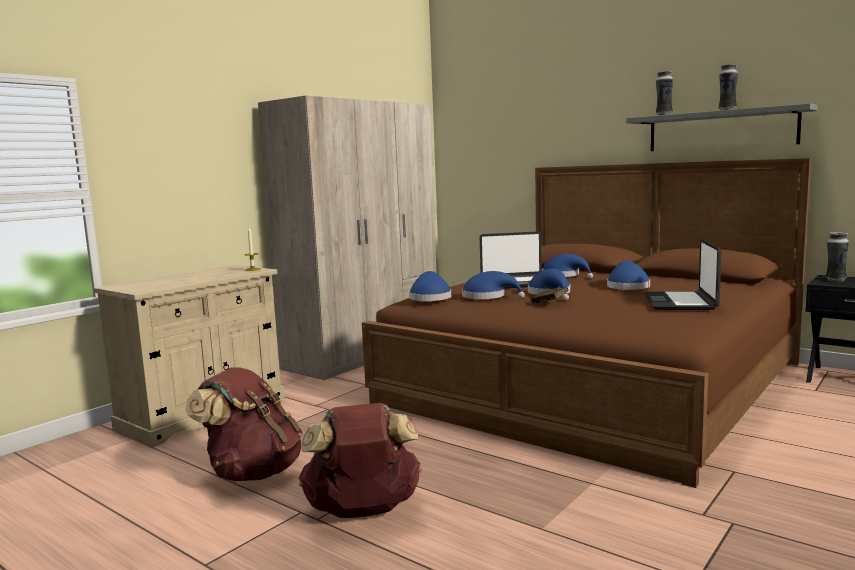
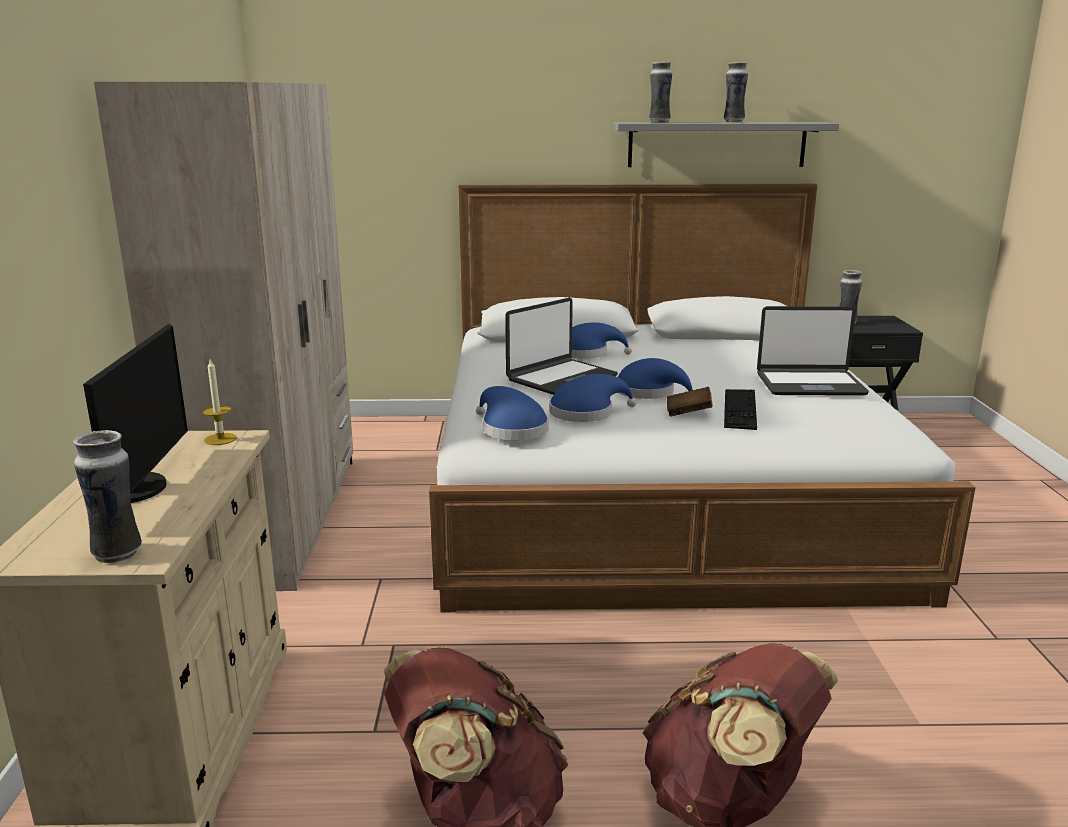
camera: 40 degrees left, 10 degrees up
brown bed [362,158,811,488] -> white bed [429,184,976,612]
blue hat [607,261,650,290] -> none
laptop [644,239,722,310] -> laptop turned 60 degrees counterclockwise [757,306,869,396]
none -> vase [73,430,142,563]
none -> monitor [83,324,188,503]
none -> keyboard [724,389,757,430]

